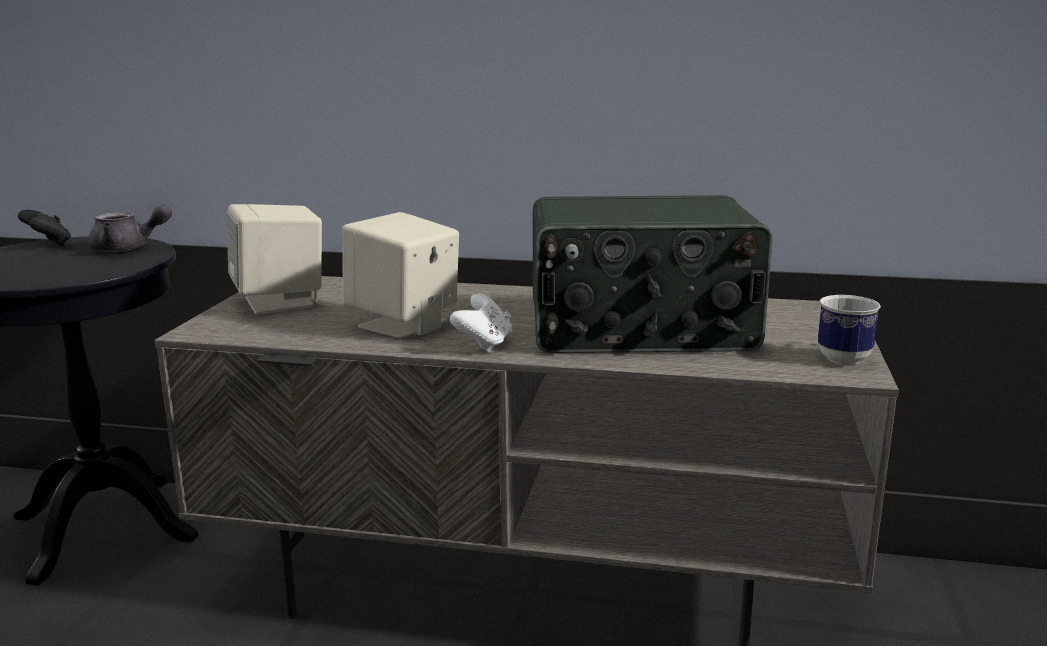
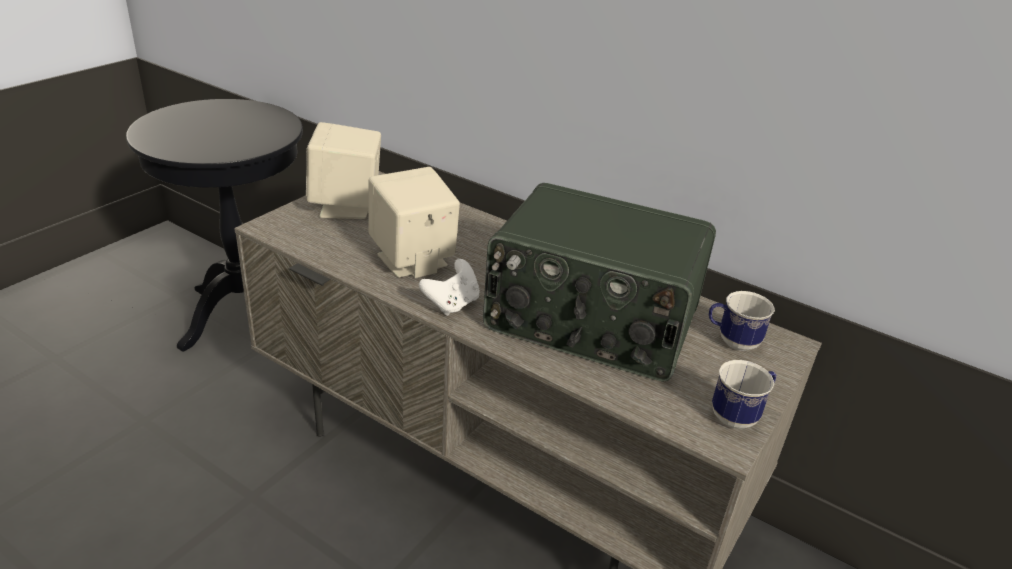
camera: 20 degrees right, 15 degrees up
black game controller [18,210,71,247] -> none
grey teapot [88,204,172,252] -> none
none -> mug [709,291,775,351]

